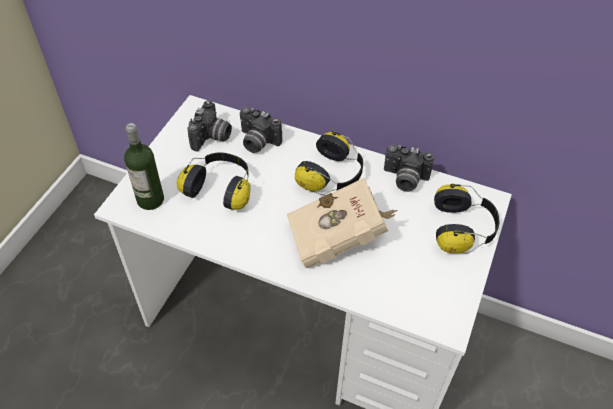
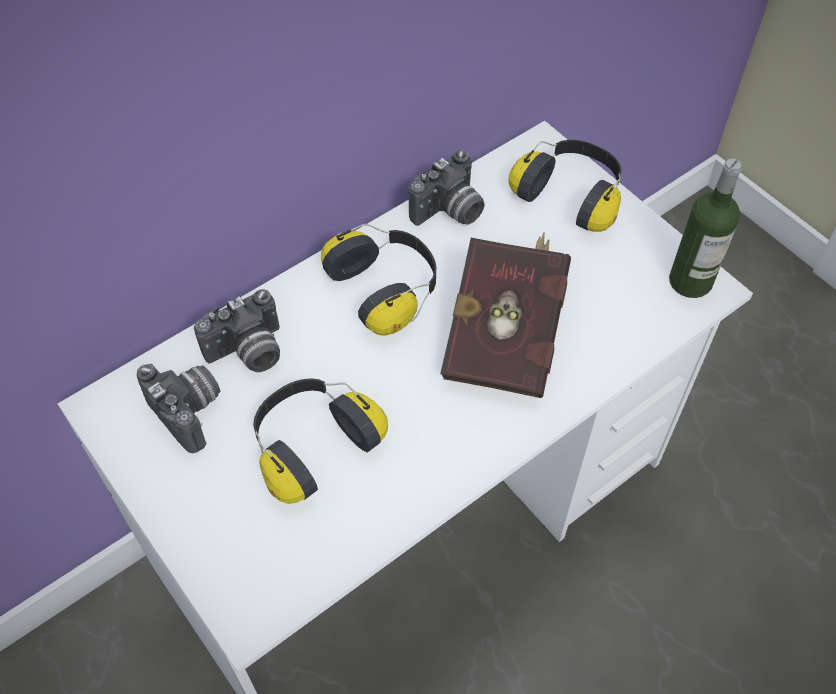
camera: 60 degrees left, 5 degrees up
bottle [124,123,164,210] -> bottle moved to [669,159,742,298]
beige book [287,178,398,268] -> red book [440,232,571,398]

